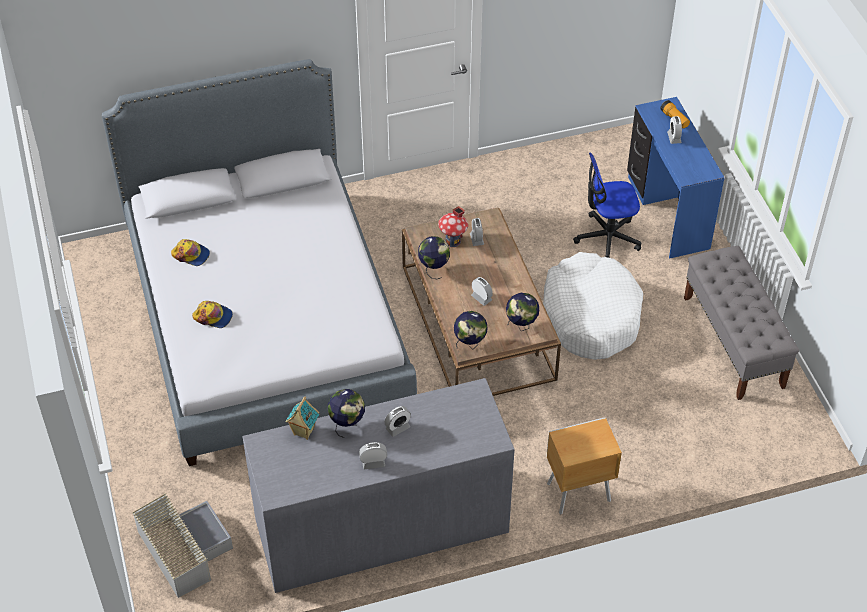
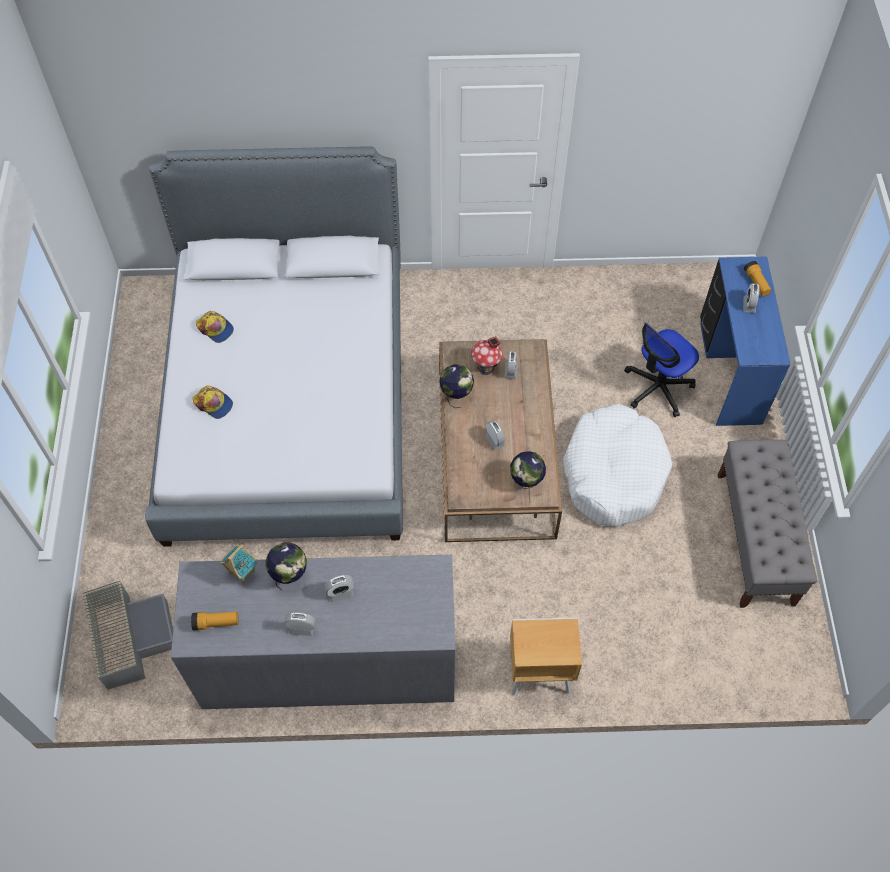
camera: 15 degrees right, 10 degrees up
globe [454,311,487,347] -> none
office chair [573,153,641,258] -> office chair turned 45 degrees counterclockwise [624,323,699,417]
none -> flashlight [191,612,238,630]

